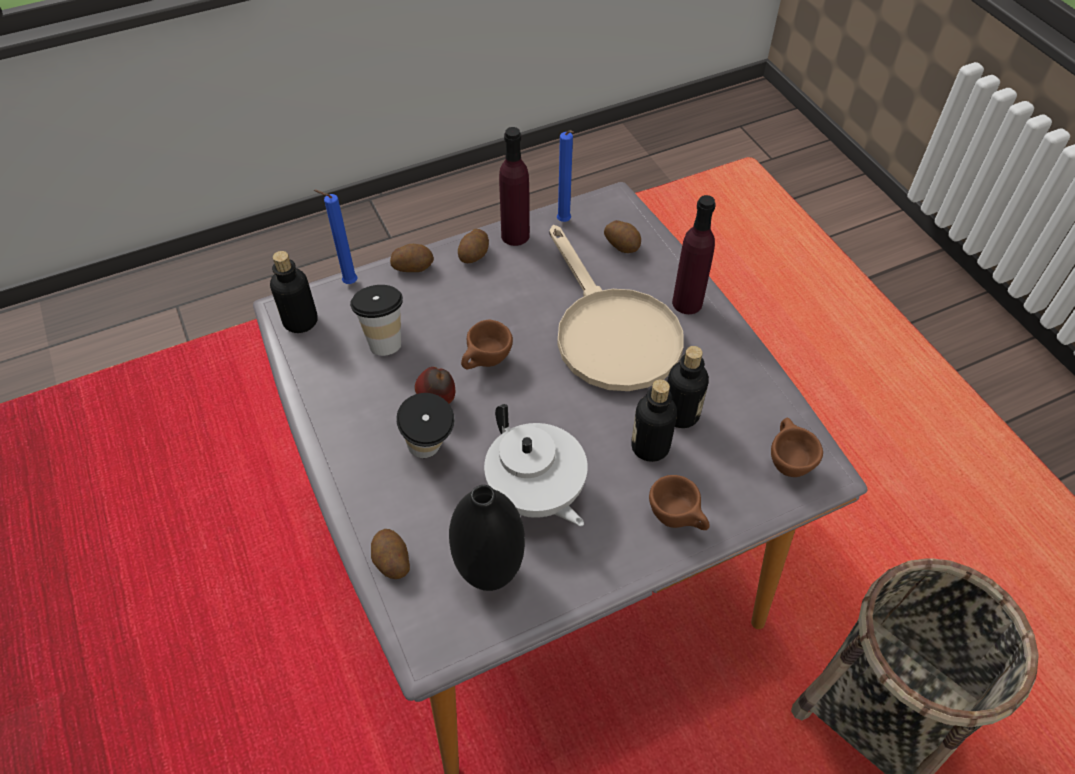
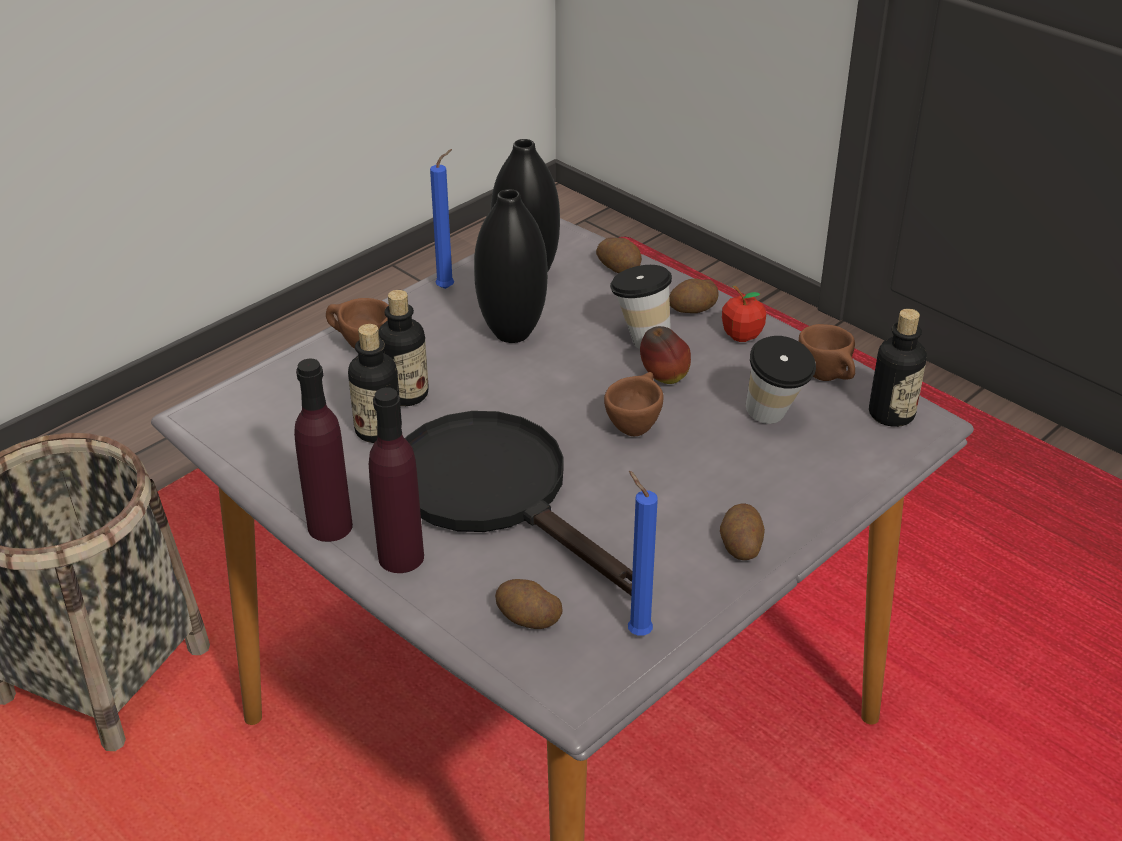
camera: 160 degrees right, 15 degrees down
blue candle [314,190,358,284] -> blue candle moved to [430,149,454,289]
potato [390,244,434,272] -> potato moved to [669,279,719,313]
white teapot [484,404,588,526] -> black vase [474,189,548,343]
purple bottle [499,127,530,246] -> purple bottle moved to [294,359,353,542]
beige frying pan [549,225,684,391] -> black frying pan [405,411,632,595]
brown cup [771,418,823,477] -> brown cup moved to [799,324,855,381]
none -> apple [722,286,766,342]

